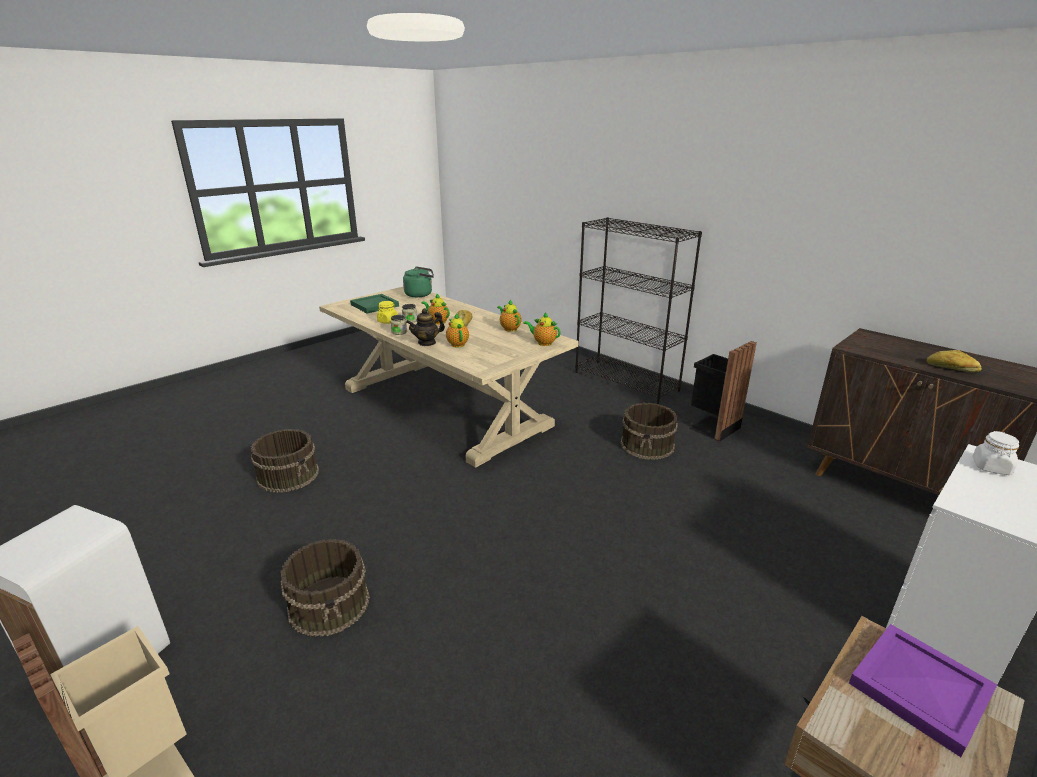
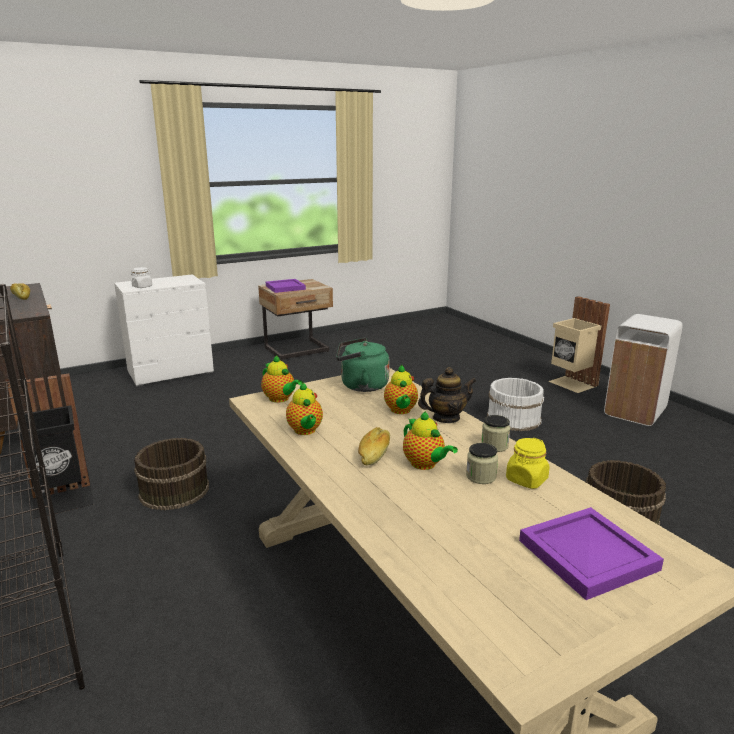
camera: 165 degrees left, 5 degrees down
brown bucket [281,539,370,637] -> white bucket [487,378,544,431]
green tray [350,294,399,314] -> purple tray [519,507,664,600]
green kettle [403,266,434,297] -> green kettle moved to [336,338,390,392]

